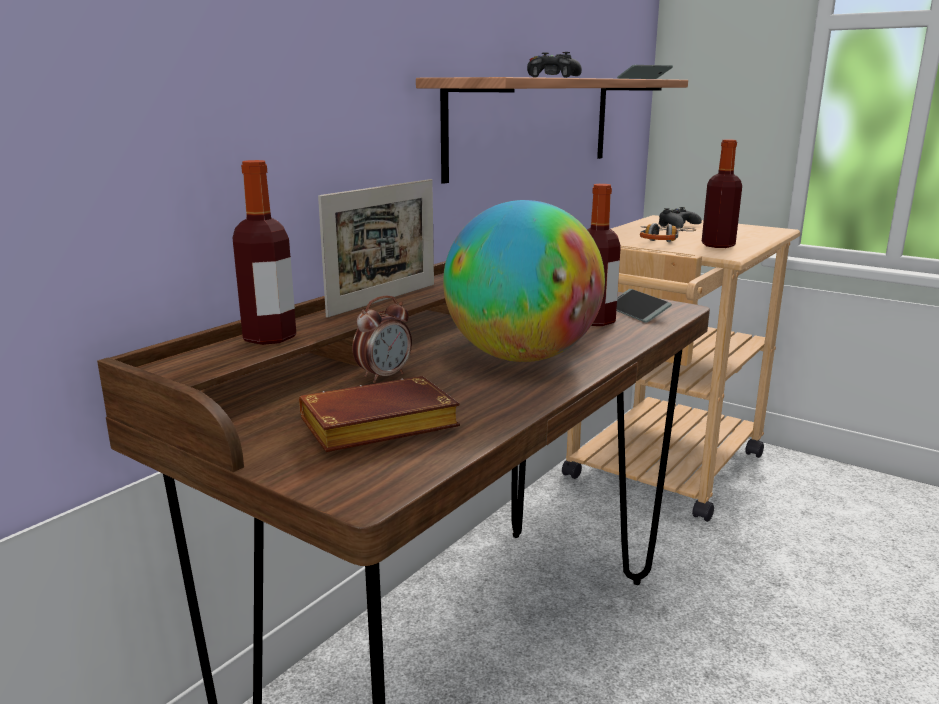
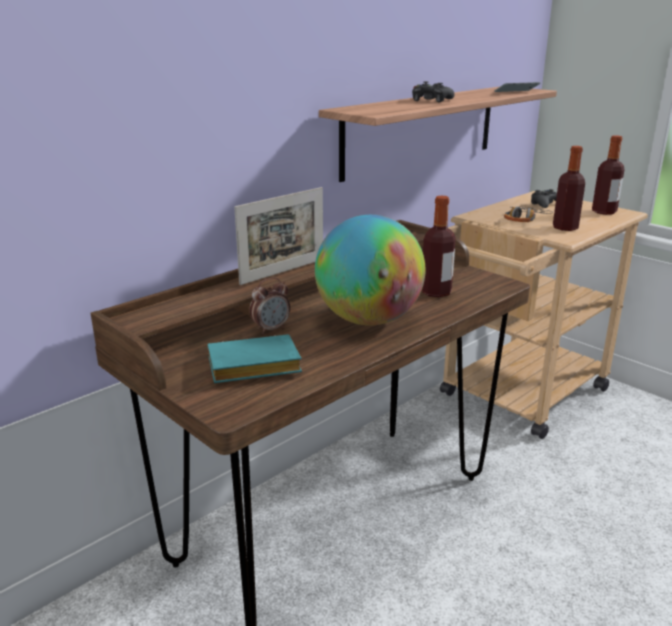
camera: 10 degrees right, 5 degrees up
bottle [232,160,296,345] -> bottle moved to [592,135,625,215]
brown book [299,376,460,452] -> turquoise book [207,334,302,383]
phone [616,289,672,323] -> none

